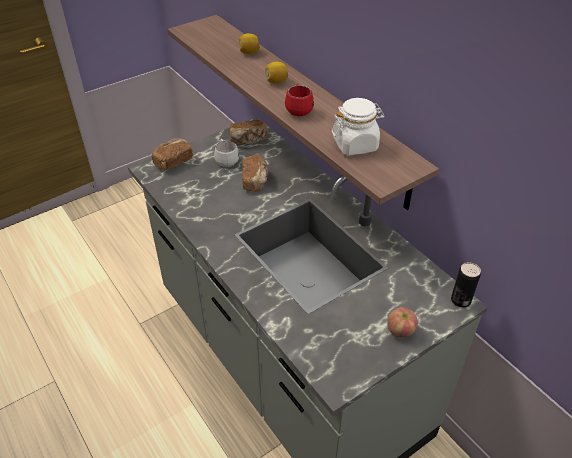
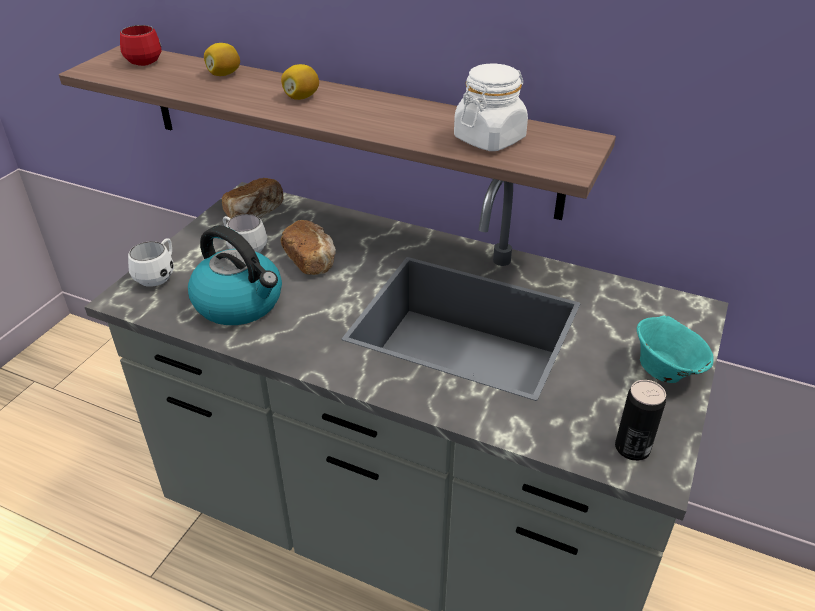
camera: 30 degrees left, 5 degrees down
bread [152,139,193,170] -> white mug [128,238,174,287]
red mug [285,83,314,116] -> red mug moved to [120,25,161,66]
apple [387,307,418,337] -> turquoise bowl [637,315,714,383]
can [451,262,481,308] -> can moved to [615,380,666,461]
none -> kettle [188,225,282,325]

